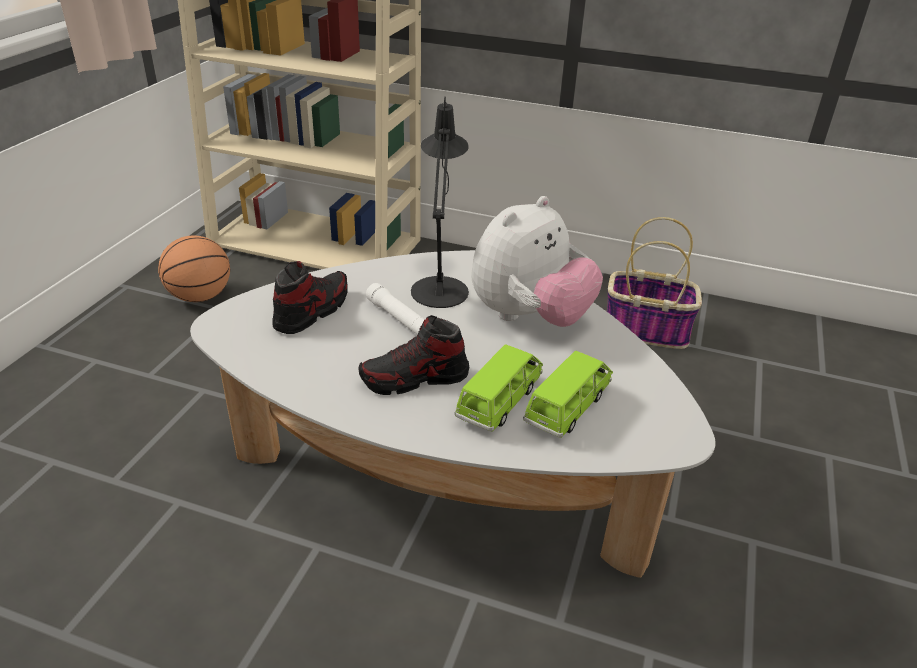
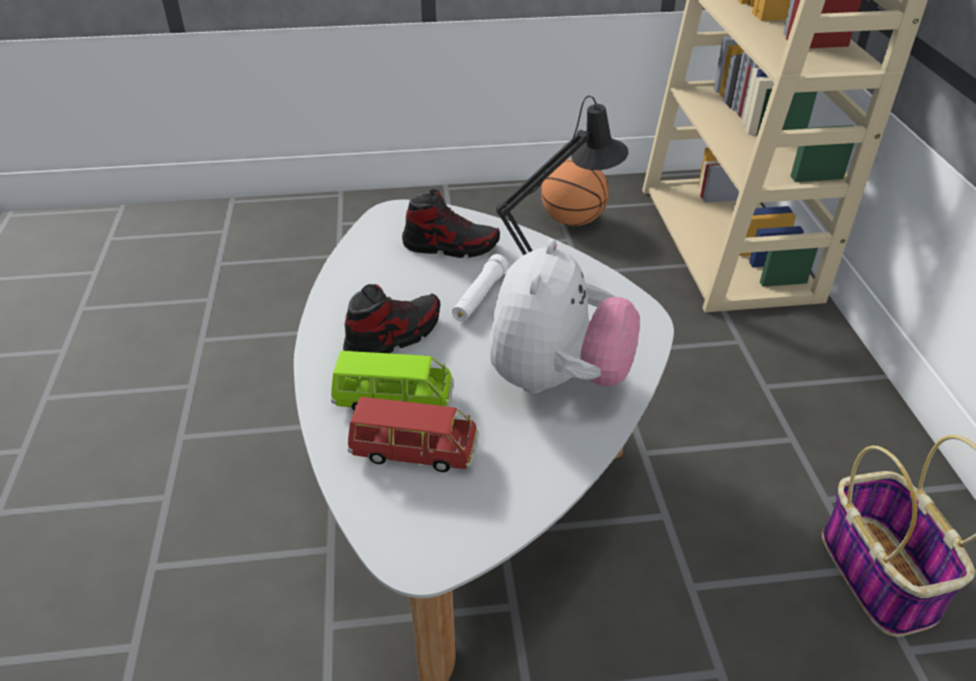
camera: 65 degrees right, 5 degrees up
shoe [358,315,469,395] -> shoe turned 90 degrees clockwise [343,284,440,354]
plush toy [471,196,603,327] -> plush toy turned 90 degrees counterclockwise [489,239,640,393]
green toy car [523,351,613,438] -> red toy car [347,397,479,472]

